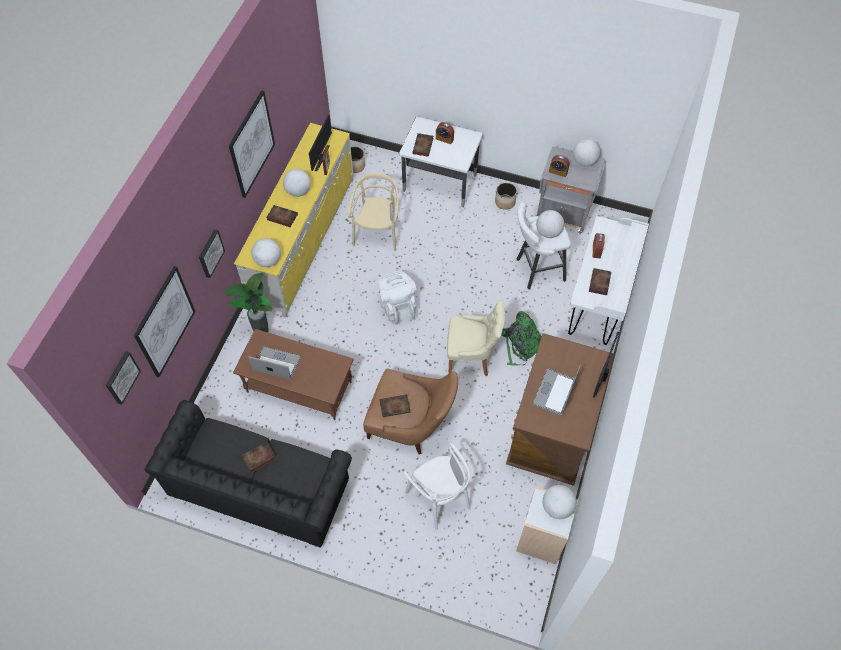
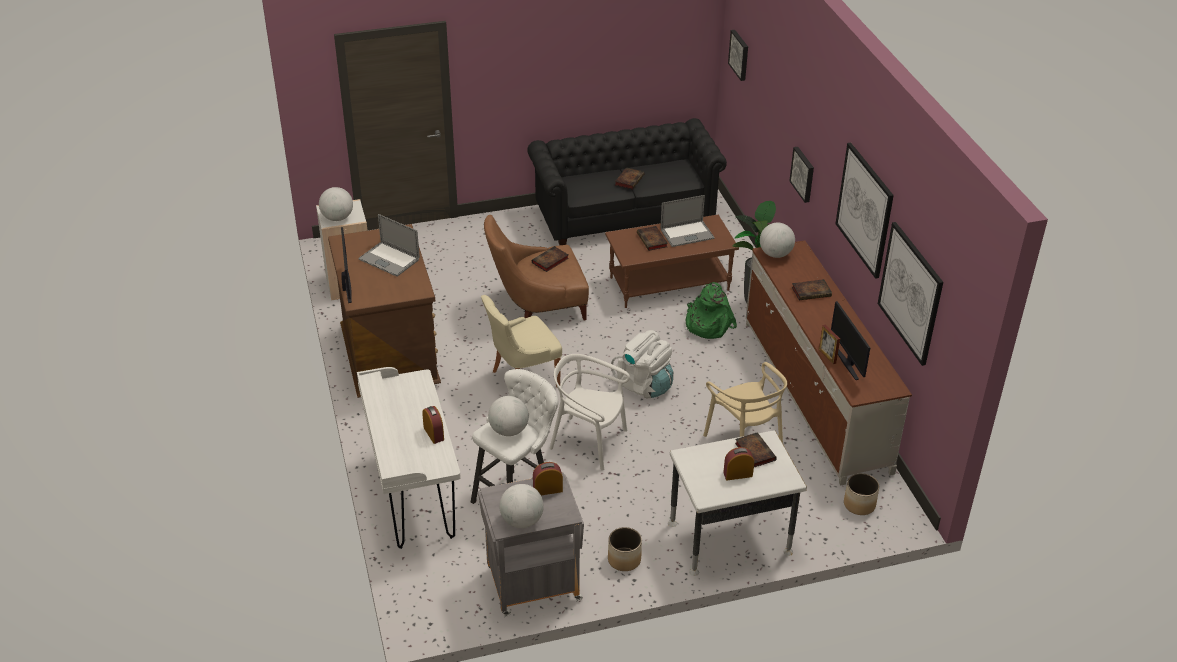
camera: 145 degrees right, 20 degrees down
picture [133,266,196,377] -> picture moved to [878,222,943,366]
yellow cabinet [234,123,354,318] -> brown cabinet [746,240,912,486]
globe [283,169,311,197] -> none
white chair [403,443,471,530] -> white chair moved to [550,354,630,471]
green backpack [501,311,542,366] -> green backpack moved to [685,282,737,339]
laptop [532,365,581,416] -> laptop turned 135 degrees clockwise [358,214,420,277]
book [589,268,611,295] -> book moved to [637,226,668,251]

